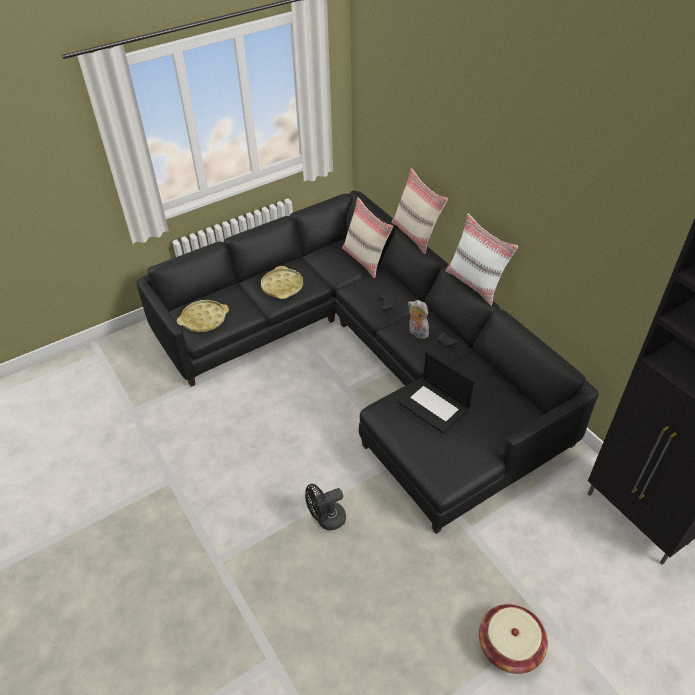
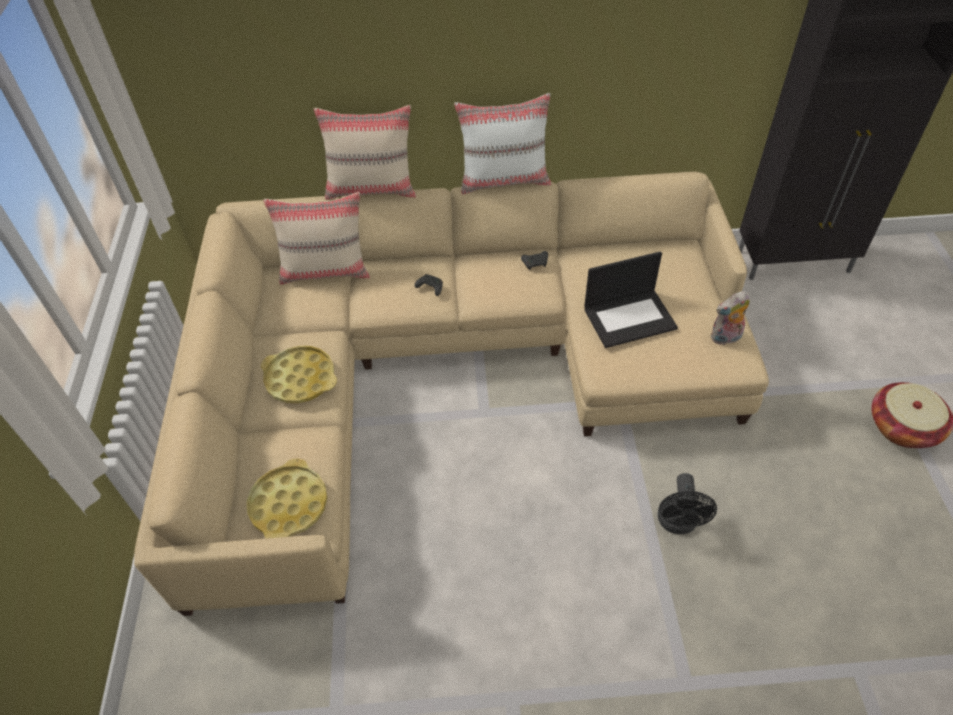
camera: 60 degrees left, 5 degrees up
black sofa [136,191,599,534] -> beige sofa [134,172,769,616]
plush toy [408,300,429,339] -> plush toy moved to [711,291,750,345]

